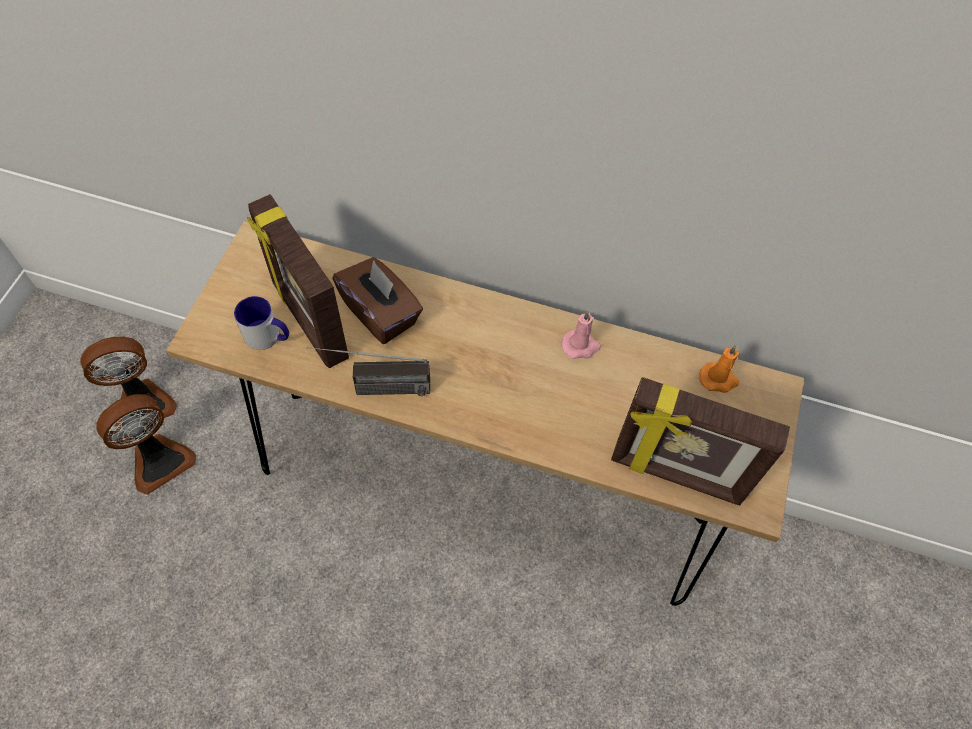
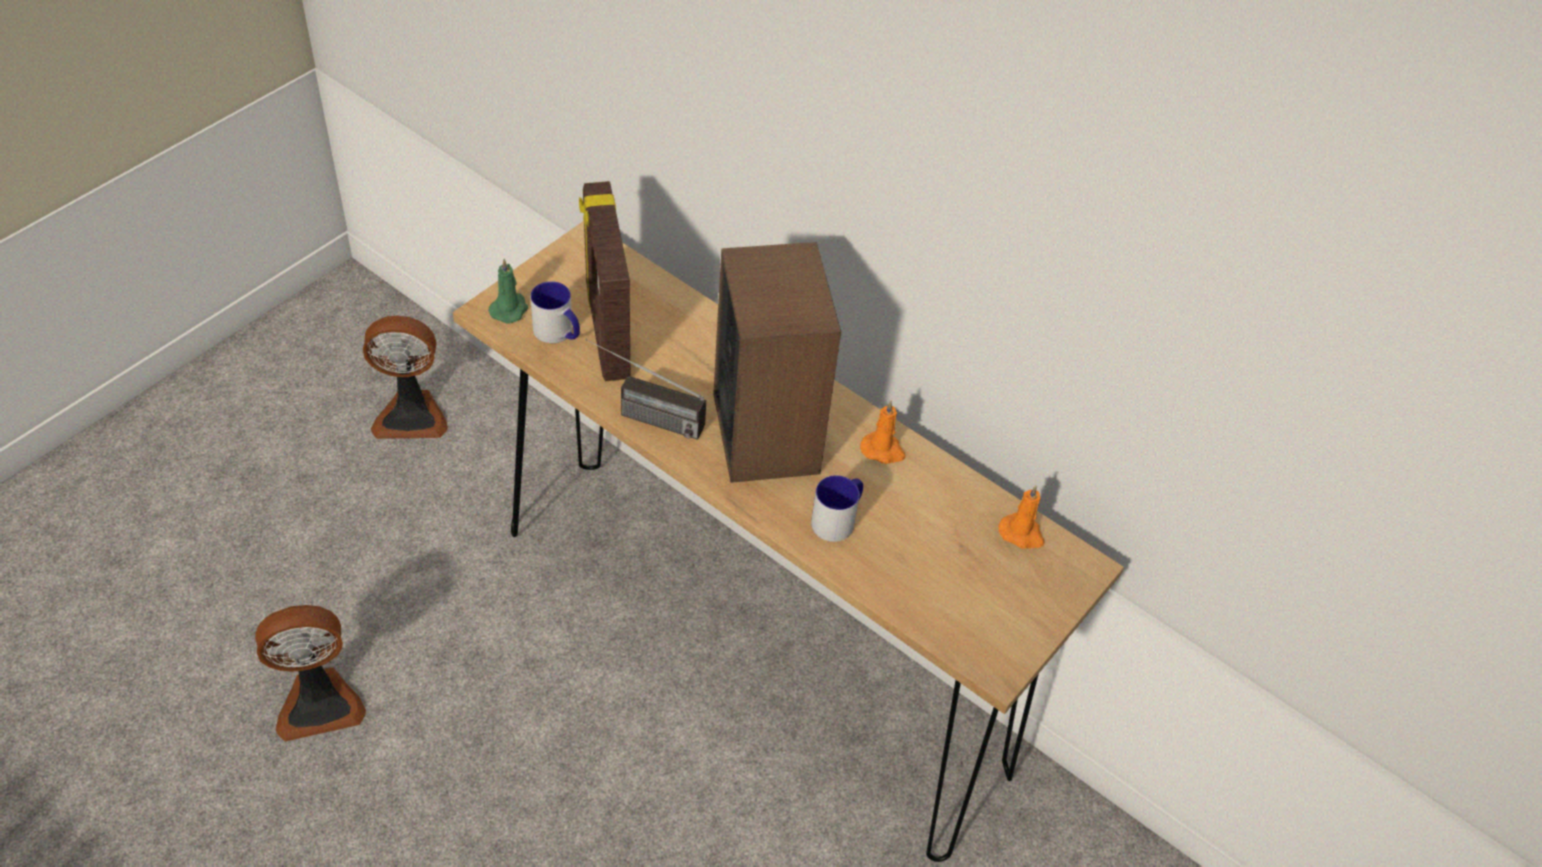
camera: 20 degrees right, 10 degrees down
fan [96,394,196,495] -> fan moved to [255,605,366,741]
brown tissue box [332,257,423,344] -> none
pink candle [562,311,601,359] -> orange candle [860,401,906,464]
picture frame [611,377,790,505] -> none
none -> green candle [489,258,528,323]
none -> speaker [713,242,841,483]
none -> mug [811,475,863,542]

